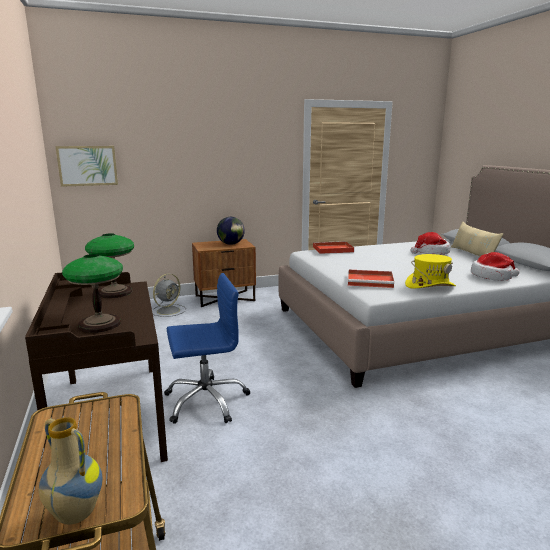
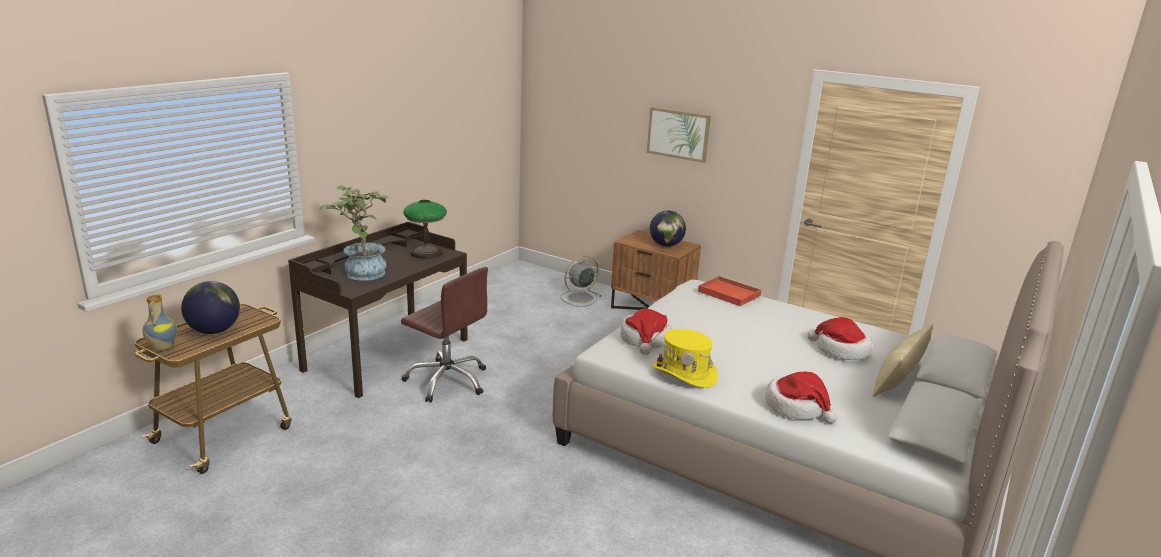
camera: 50 degrees right, 5 degrees up
picture [55,146,118,187] -> picture moved to [647,107,711,163]
table lamp [62,254,123,333] -> potted plant [319,186,389,281]
grey fan [153,273,186,317] -> grey fan turned 150 degrees clockwise [560,256,601,307]
blue office chair [164,273,250,424] -> brown office chair [401,267,488,403]
red tray [348,270,394,288] -> hat [620,309,672,355]
none -> globe [181,281,240,334]

